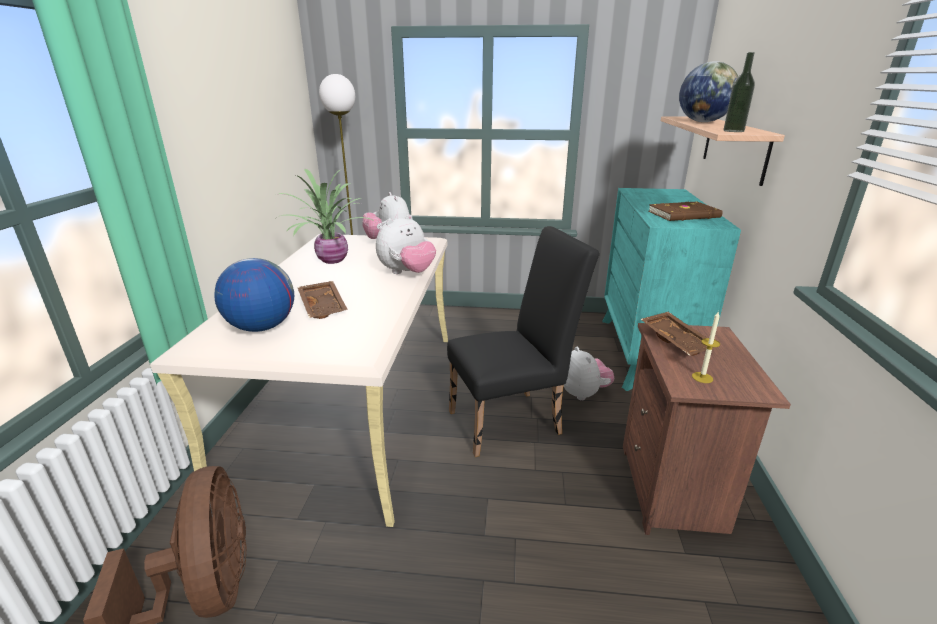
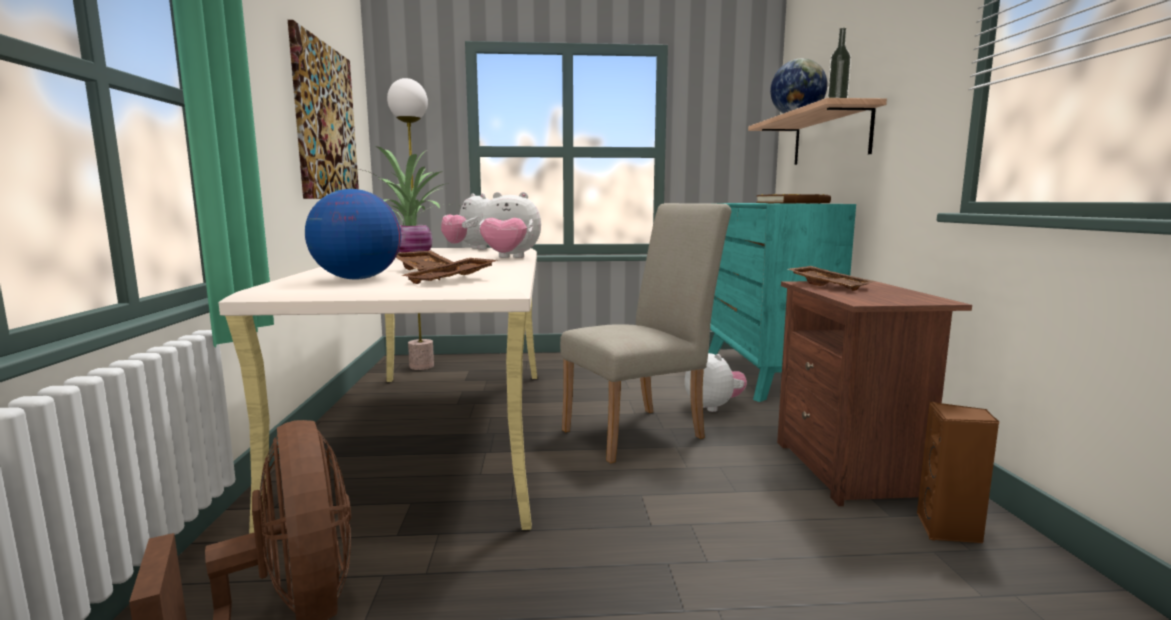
camera: 10 degrees left, 15 degrees down
plush toy [376,214,436,274] -> plush toy turned 60 degrees clockwise [479,192,541,258]
black chair [447,226,599,457] -> beige chair [560,203,732,463]
candle [692,312,720,383] -> none
none -> picture [288,20,359,199]
none -> brown tray [401,258,498,284]
none -> brown speaker [917,402,999,543]

